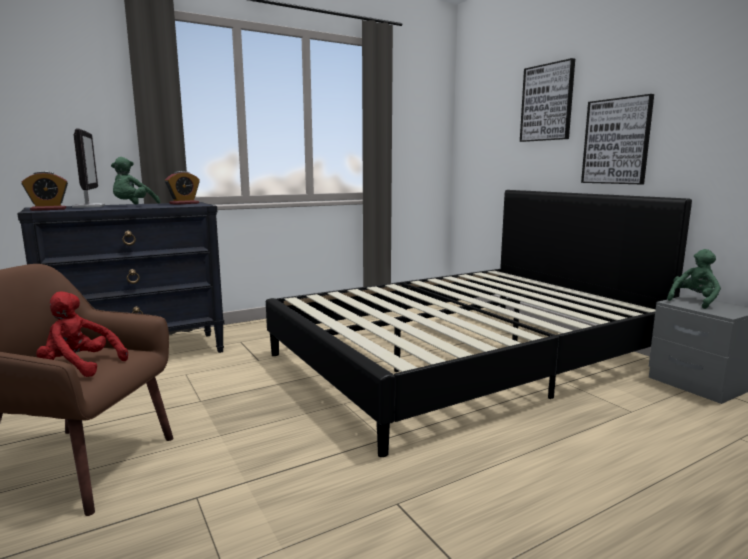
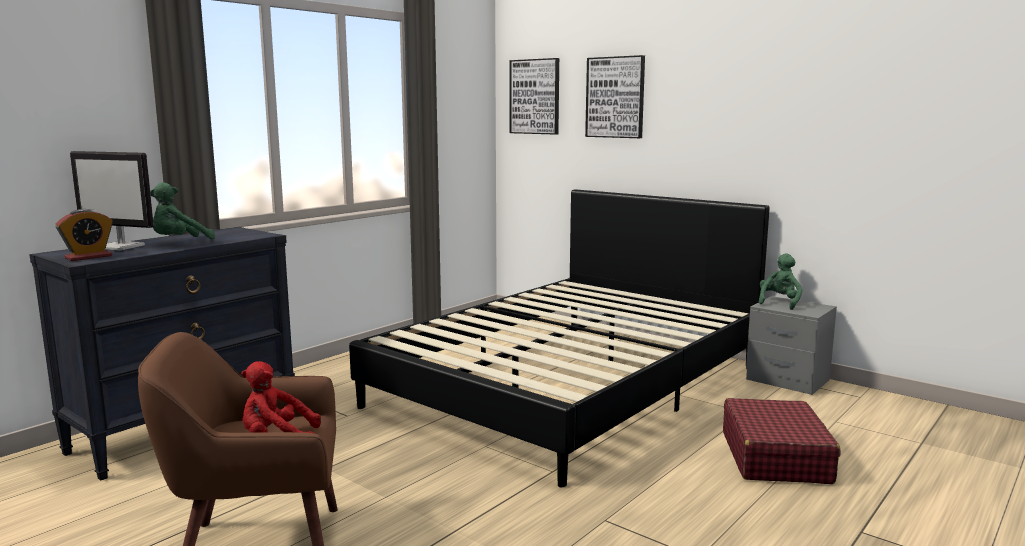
camera: 20 degrees left, 0 degrees up
monitor [72,129,105,208] -> monitor turned 150 degrees clockwise [70,151,154,250]
green plush toy [111,157,160,205] -> green plush toy turned 45 degrees clockwise [150,182,215,239]
alarm clock [165,171,200,205] -> none
picture [581,94,654,184] -> picture moved to [509,58,559,135]
none -> red suitcase [723,398,840,484]

